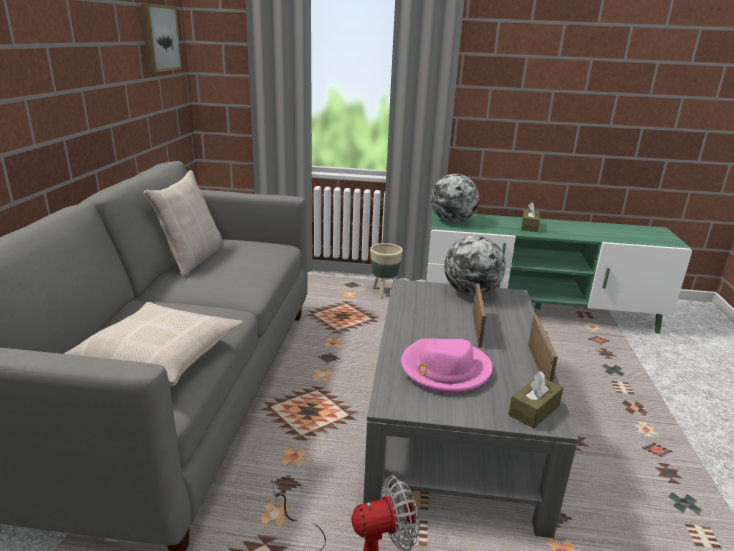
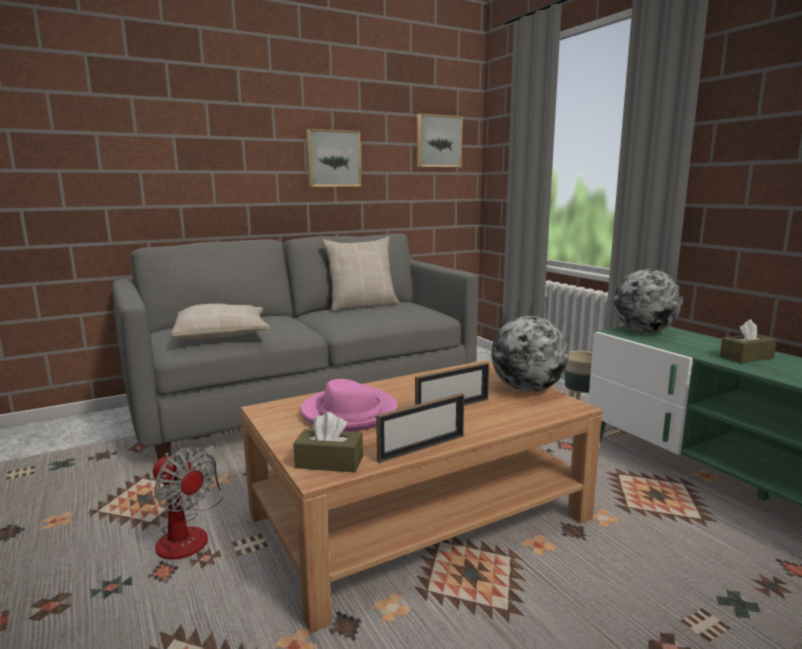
camera: 55 degrees right, 10 degrees down
grey coffee table [363,279,578,538] -> brown coffee table [241,360,603,633]
none -> picture [306,129,361,187]

